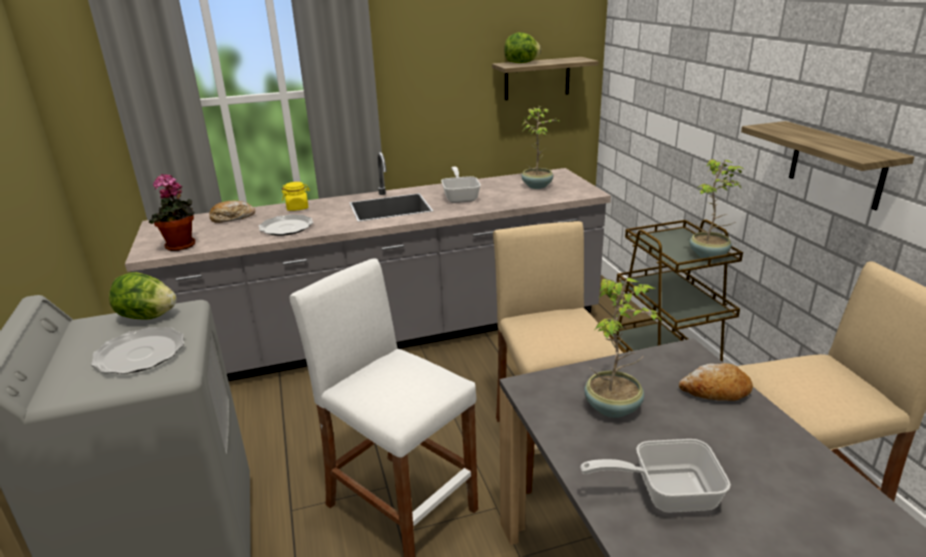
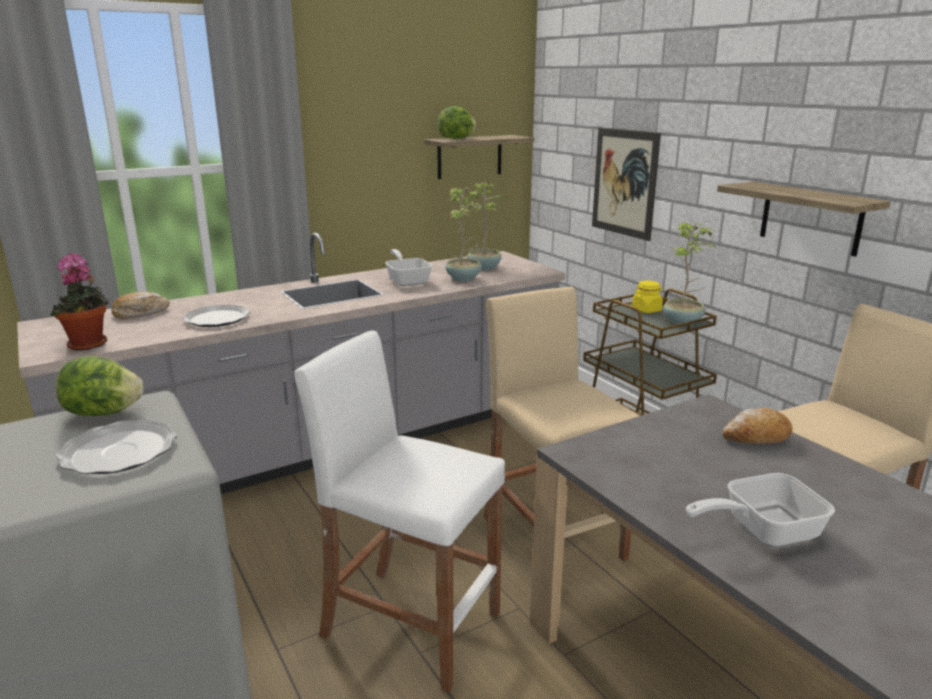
camera: 15 degrees left, 5 degrees down
yellow jar [281,182,310,211] -> yellow jar moved to [632,280,663,313]
potted plant [584,278,661,418] -> potted plant moved to [445,187,484,281]
none -> picture [592,128,661,241]

